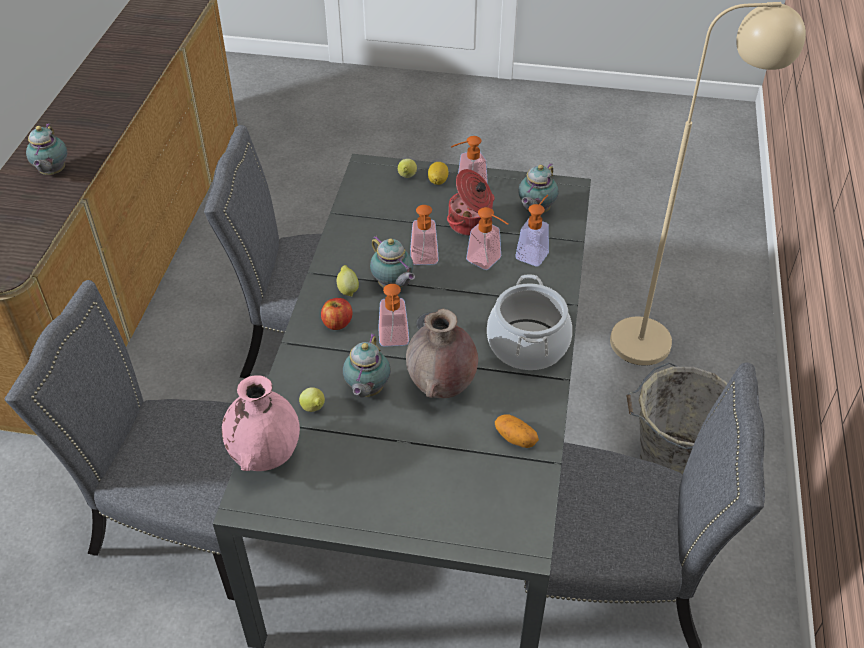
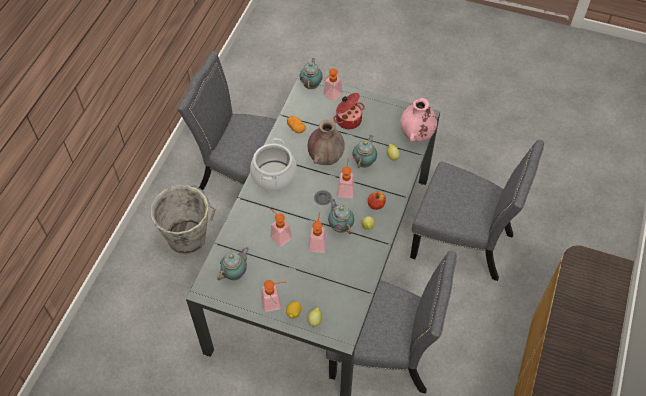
camera: 170 degrees left, 10 degrees up
teapot [26,123,68,175] -> teapot moved to [299,58,323,89]
cooking pot [447,169,495,236] -> cooking pot moved to [333,93,365,129]
soap dispenser [515,195,549,266] -> soap dispenser moved to [323,68,343,101]
beige floor lamp [610,2,806,366] -> none

